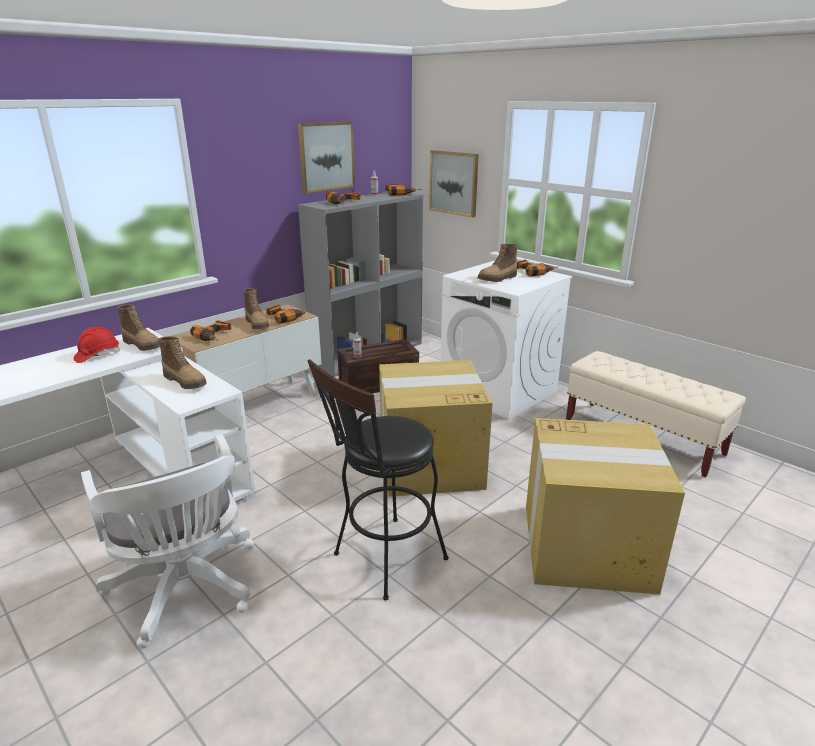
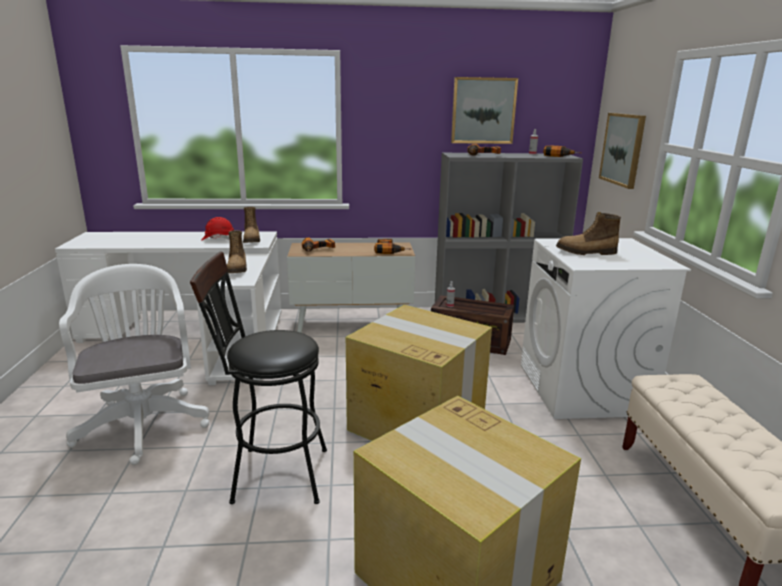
camera: 40 degrees right, 5 degrees down
white office chair [81,434,254,649] -> white office chair turned 150 degrees clockwise [59,264,210,465]
boot [243,288,269,329] -> none
power drill [517,260,559,277] -> none

